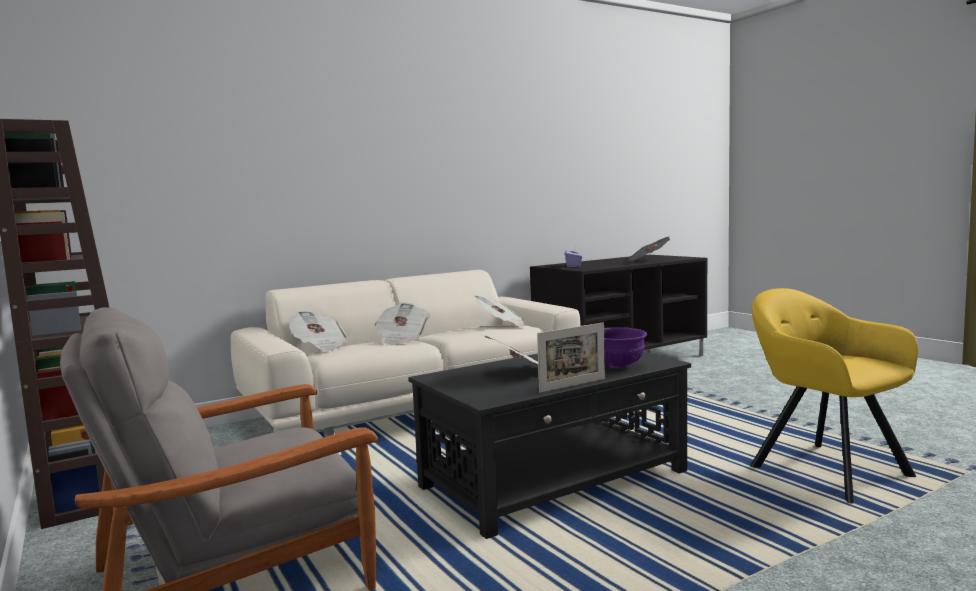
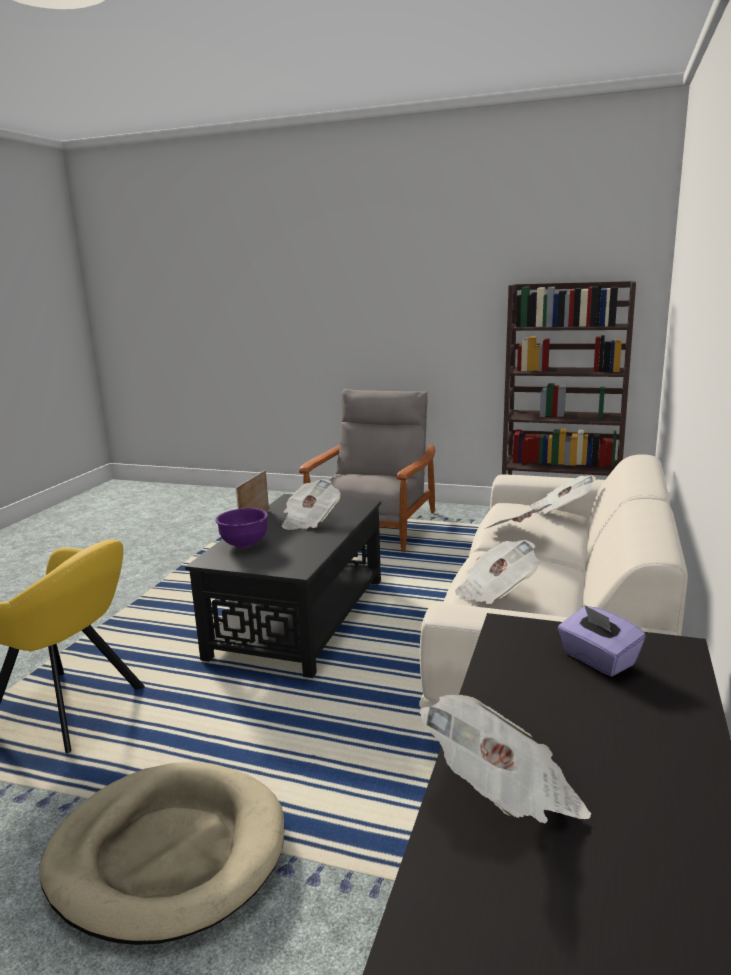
camera: 140 degrees right, 10 degrees up
none -> beige dog bed [39,762,284,945]

